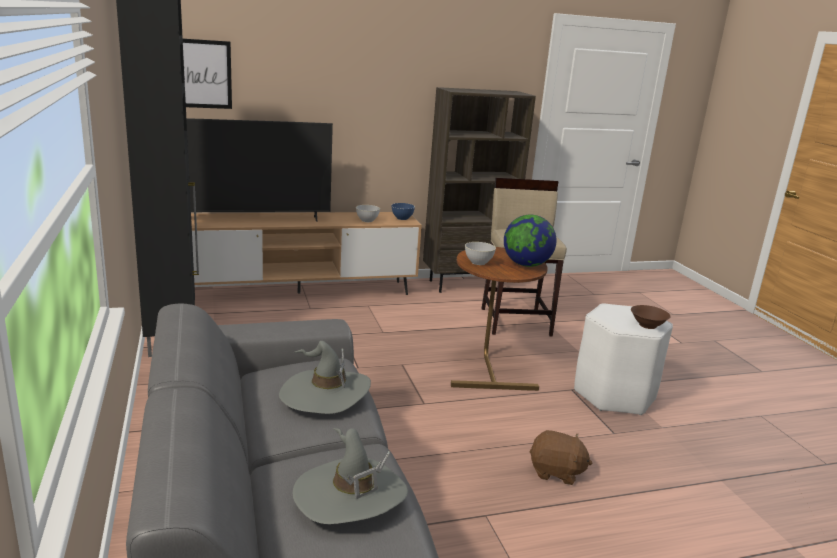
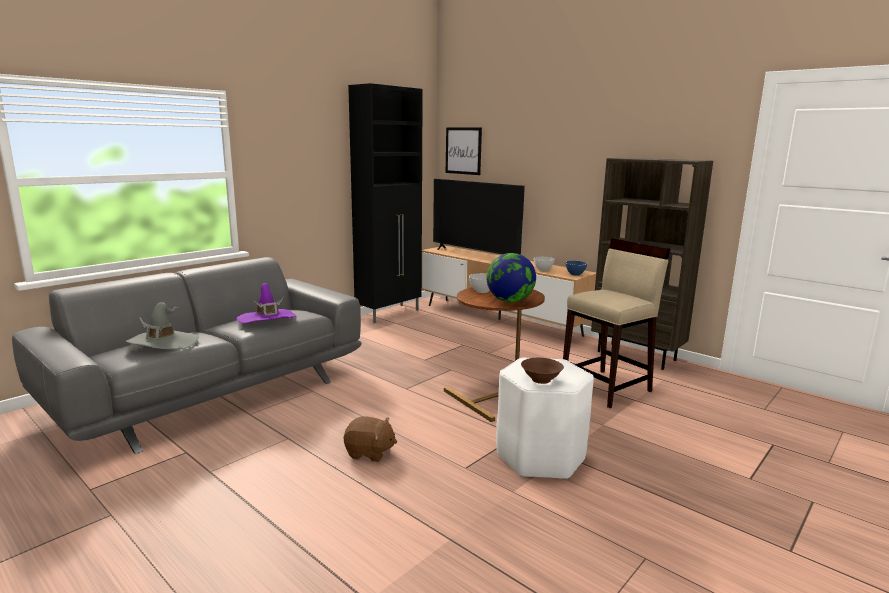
camera: 60 degrees right, 5 degrees down
grey hat [279,341,371,414] -> purple hat [236,283,296,323]
brown plush toy [529,430,592,485] -> brown plush toy turned 60 degrees counterclockwise [344,416,397,462]

